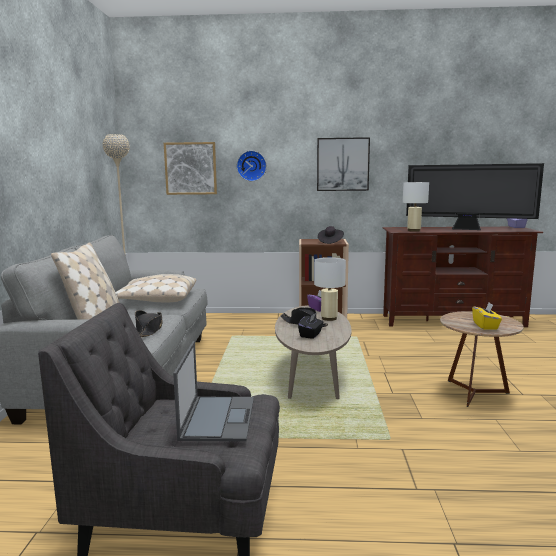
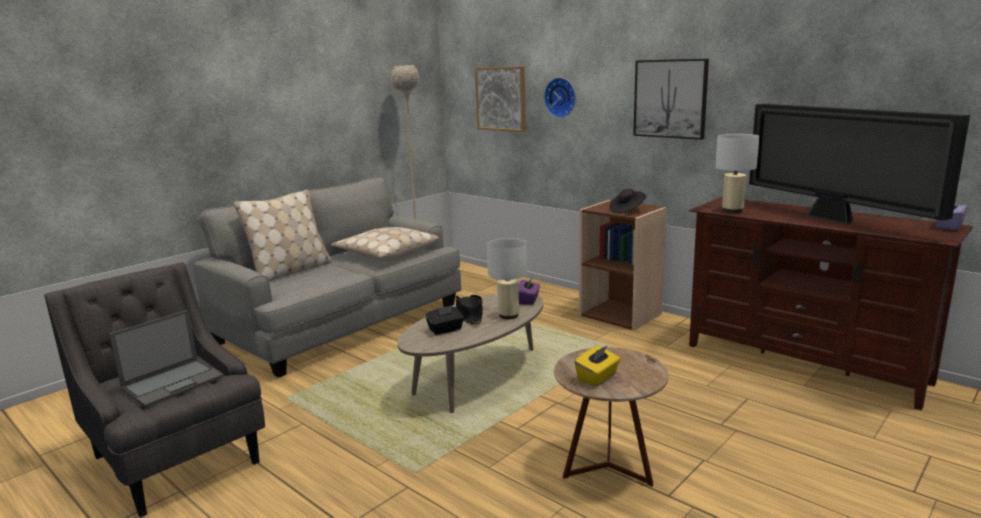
camera: 40 degrees right, 5 degrees up
black hat [135,310,163,337] -> none

